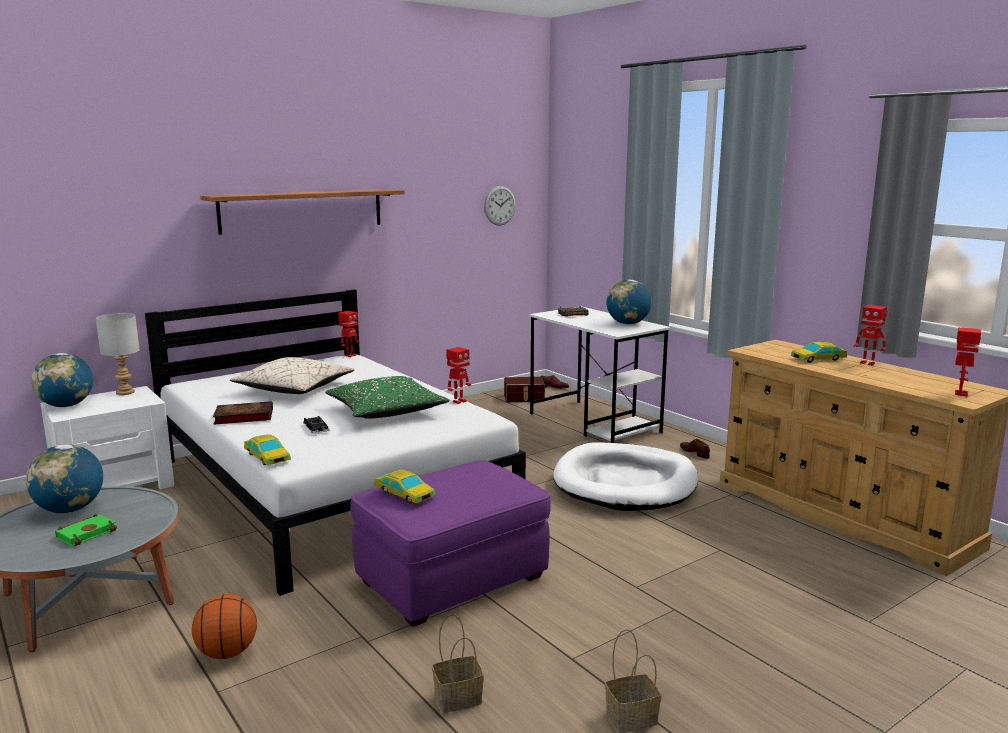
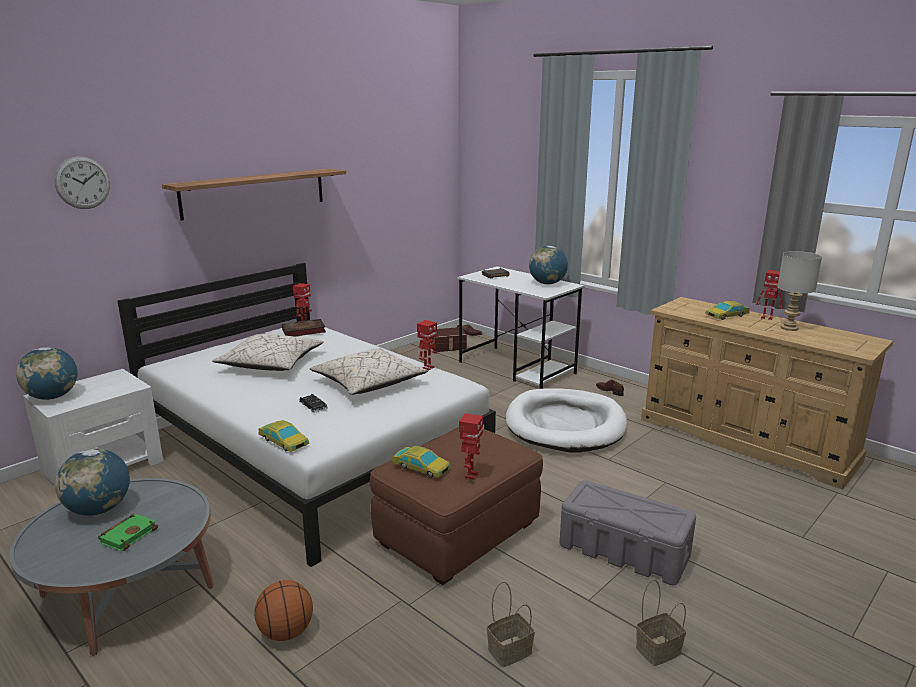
camera: 10 degrees left, 5 degrees up
grey table lamp [96,313,140,395] -> grey table lamp moved to [778,251,822,331]
book [213,401,273,425] -> book moved to [282,319,326,336]
green pillow [325,376,450,419] -> beige pillow [310,348,428,395]
purple ottoman [350,460,551,627] -> brown ottoman [370,428,543,585]
wall clock [484,186,516,225] -> wall clock moved to [54,156,110,209]
toy robot [955,327,981,396] -> toy robot moved to [459,413,483,480]
none -> grey storage box [560,480,696,585]

